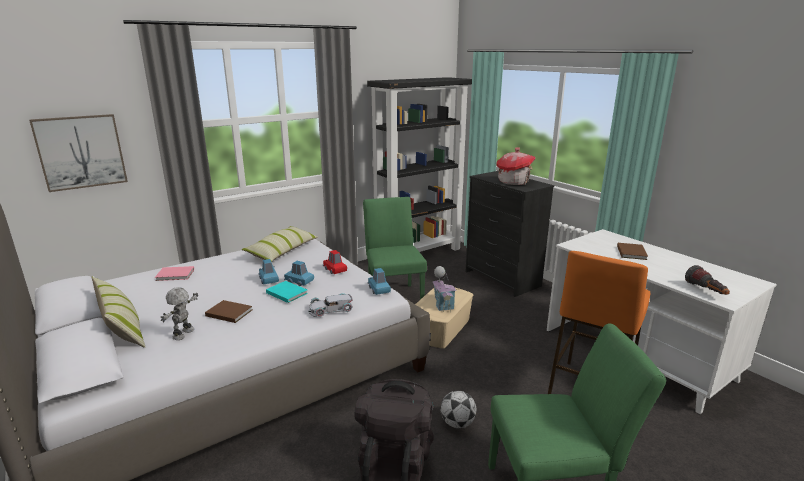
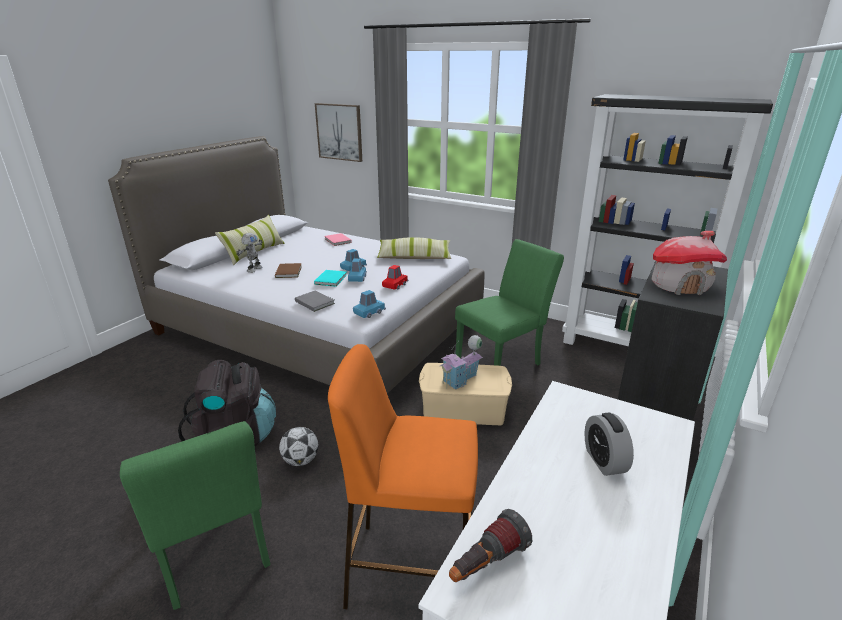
camera: 65 degrees right, 5 degrees up
toy robot [160,287,198,340] -> toy robot turned 120 degrees clockwise [236,233,263,273]
white toy car [309,293,353,317] -> grey book [295,290,335,312]
brown book [617,243,648,260] -> alarm clock [585,413,634,476]

